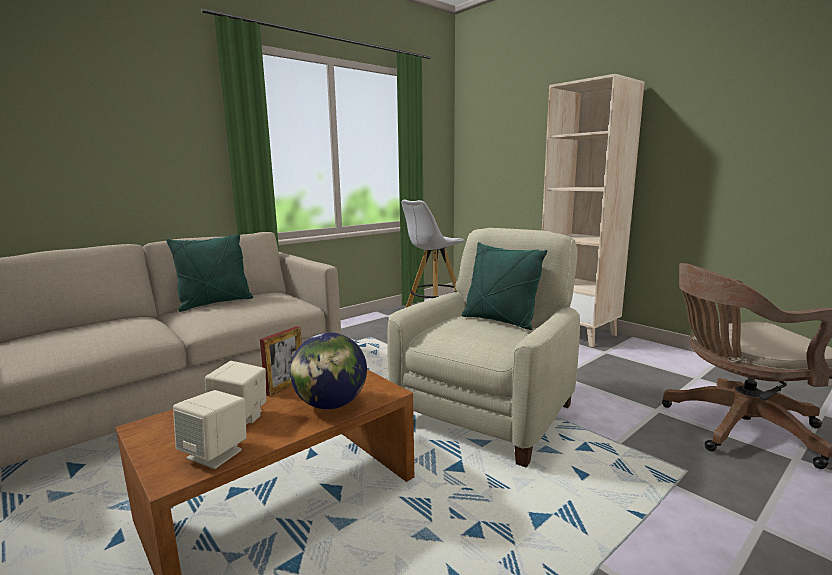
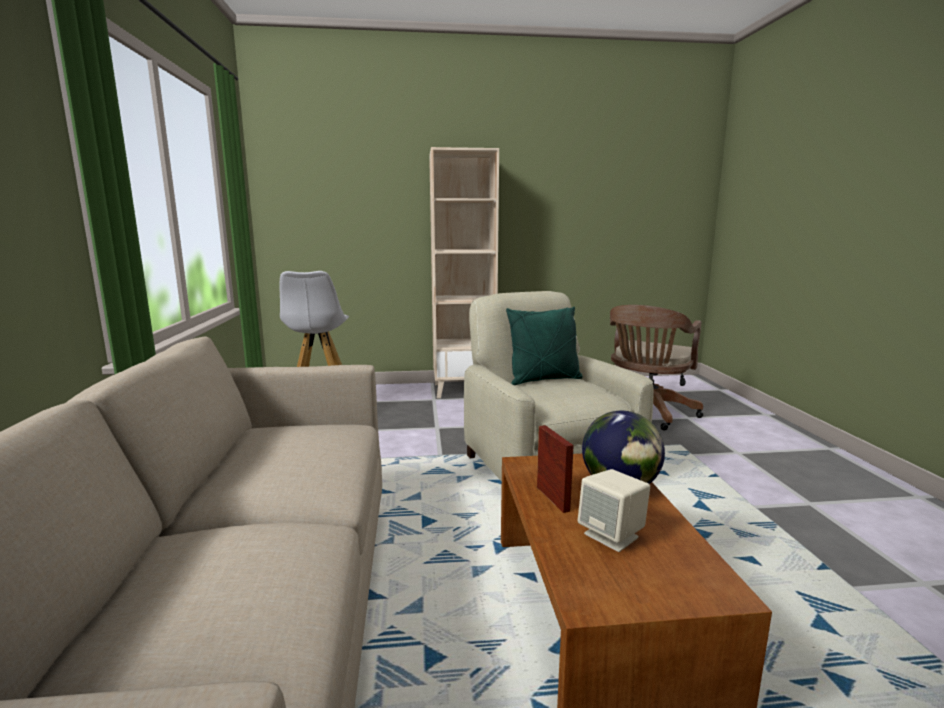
camera: 55 degrees left, 0 degrees up
green pillow [166,234,253,312] -> none
beige speaker [173,390,247,469] -> none

